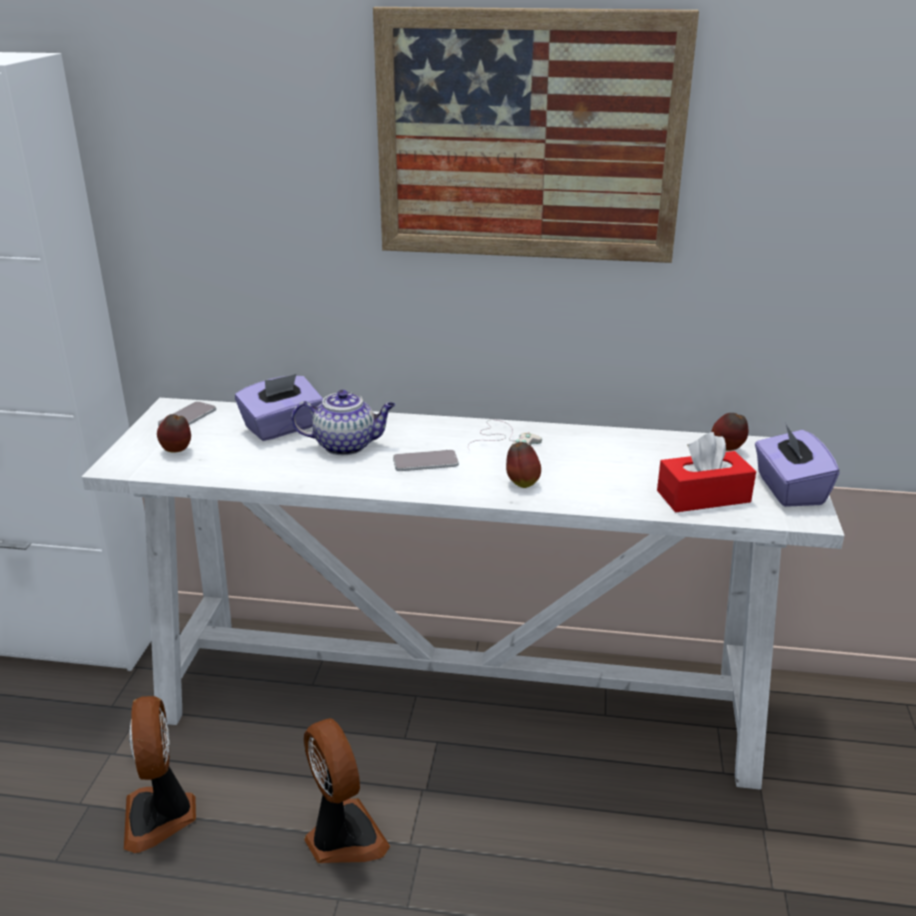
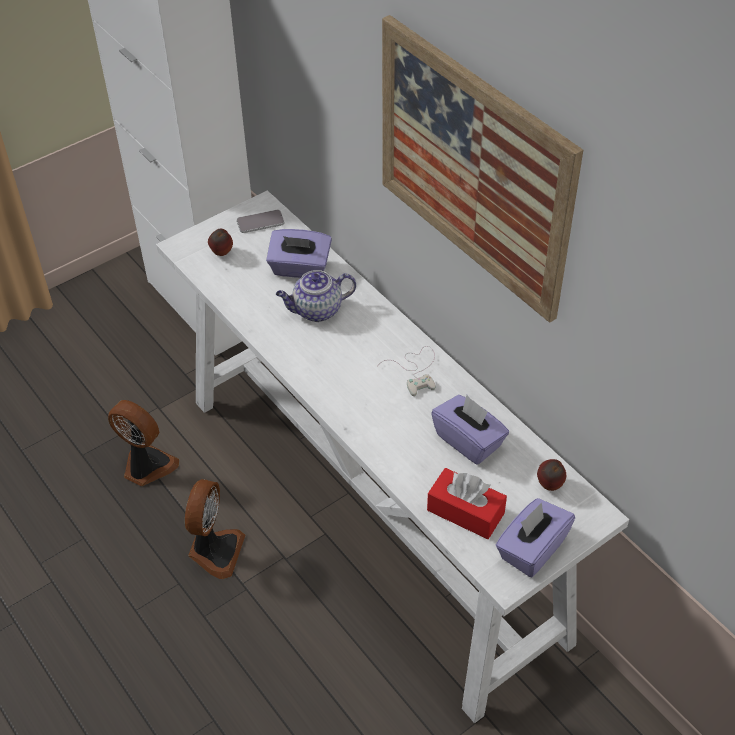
camera: 45 degrees right, 20 degrees up
fan [124,696,196,853] -> fan turned 90 degrees clockwise [108,400,179,486]
teapot [291,390,395,455] -> teapot turned 120 degrees clockwise [276,270,356,322]
phone [393,450,459,471] -> none
apple [506,442,541,488] -> none
none -> purple tissue box [431,395,509,465]

